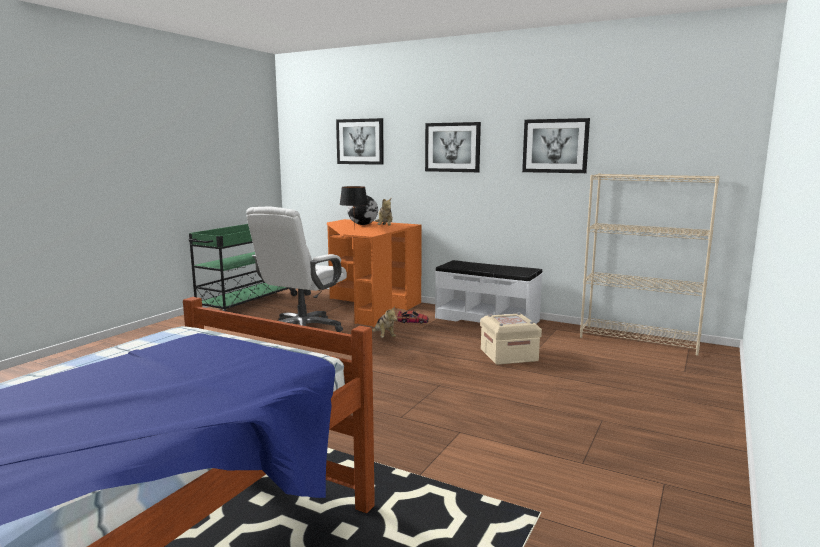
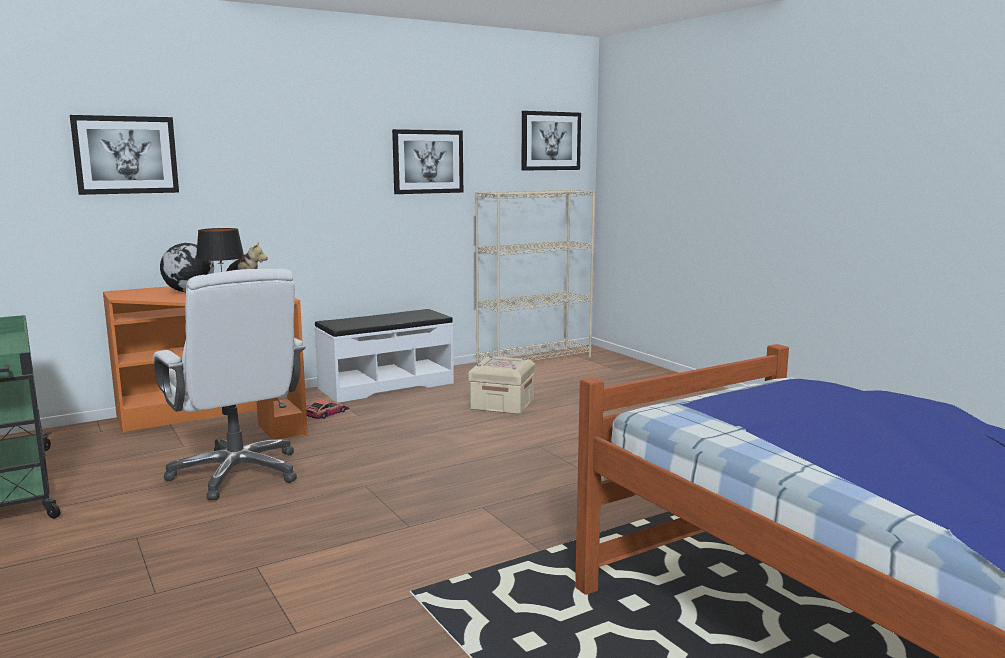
camera: 60 degrees left, 0 degrees up
plush toy [372,306,397,338] -> none
picture [425,122,481,172] -> picture moved to [522,111,581,170]

